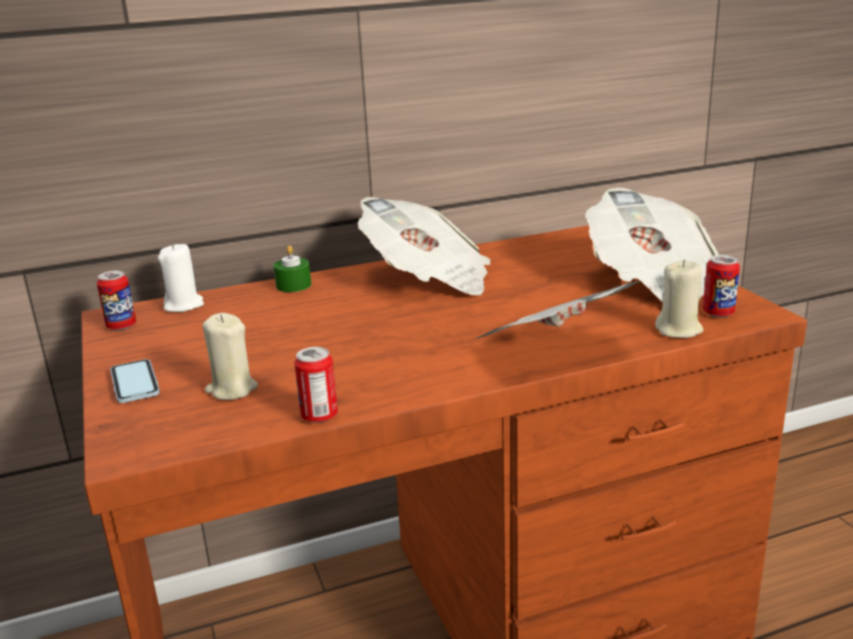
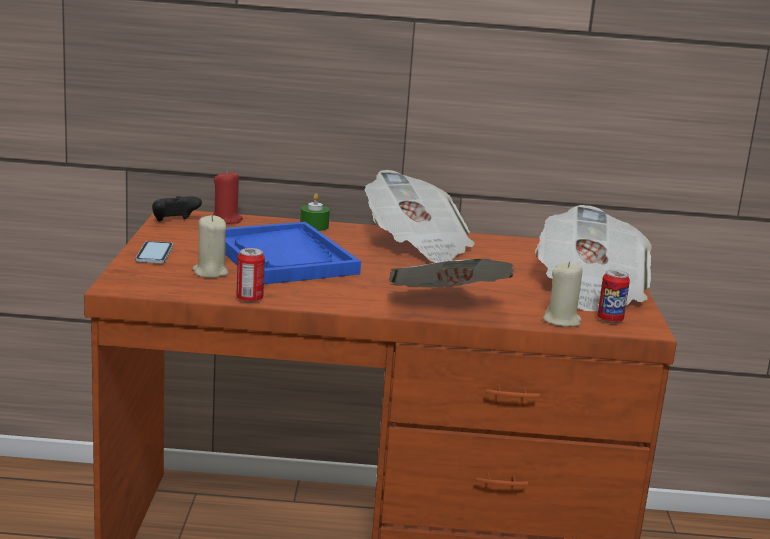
camera: 20 degrees right, 5 degrees down
can [97,270,136,331] -> black game controller [152,196,202,222]
white candle [158,243,204,312] -> red candle [213,170,243,224]
none -> blue tray [225,222,361,284]

